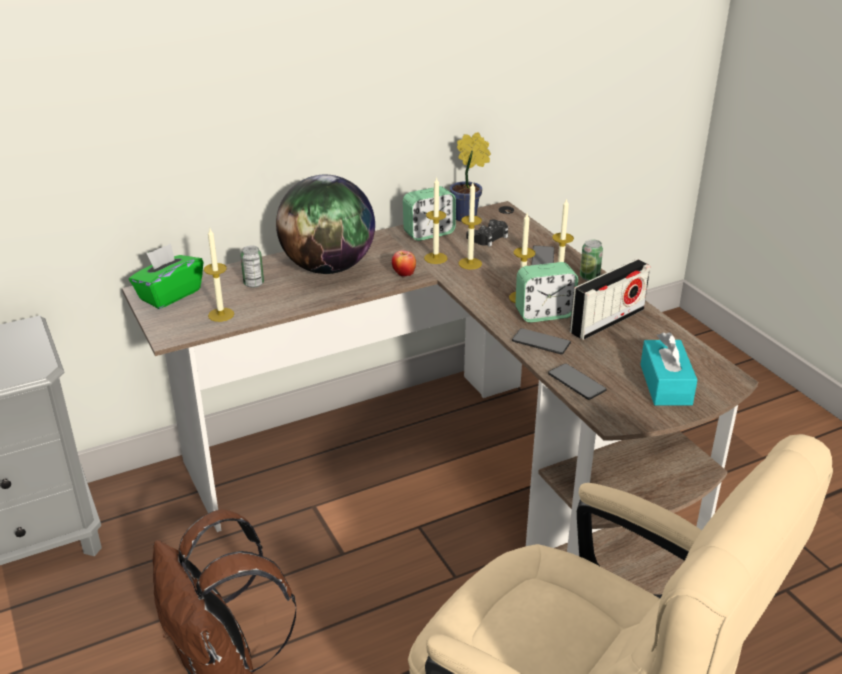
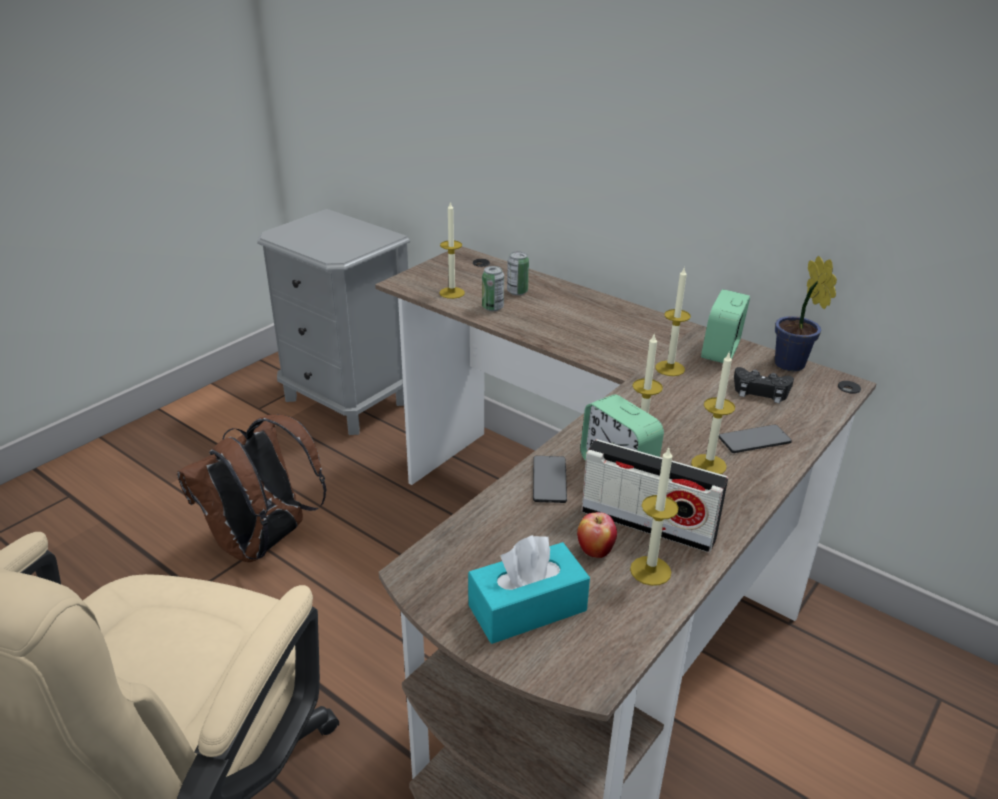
camera: 65 degrees right, 0 degrees up
green tissue box [129,243,203,309] -> none
globe [276,175,375,274] -> none
apple [392,250,416,277] -> apple moved to [577,512,617,558]
alarm clock [403,186,456,241] -> alarm clock turned 75 degrees clockwise [701,289,750,363]
candle [459,183,482,269] -> candle moved to [630,448,679,586]
phone [548,363,607,400] -> none
can [580,239,603,281] -> can moved to [482,266,504,311]

